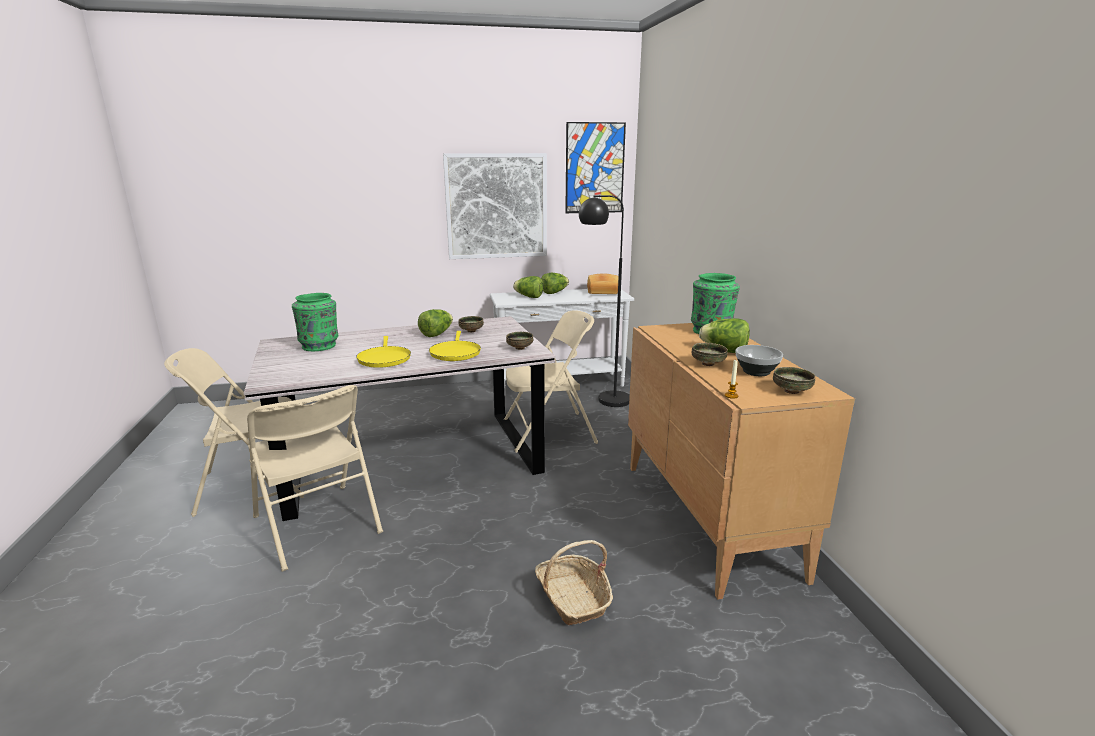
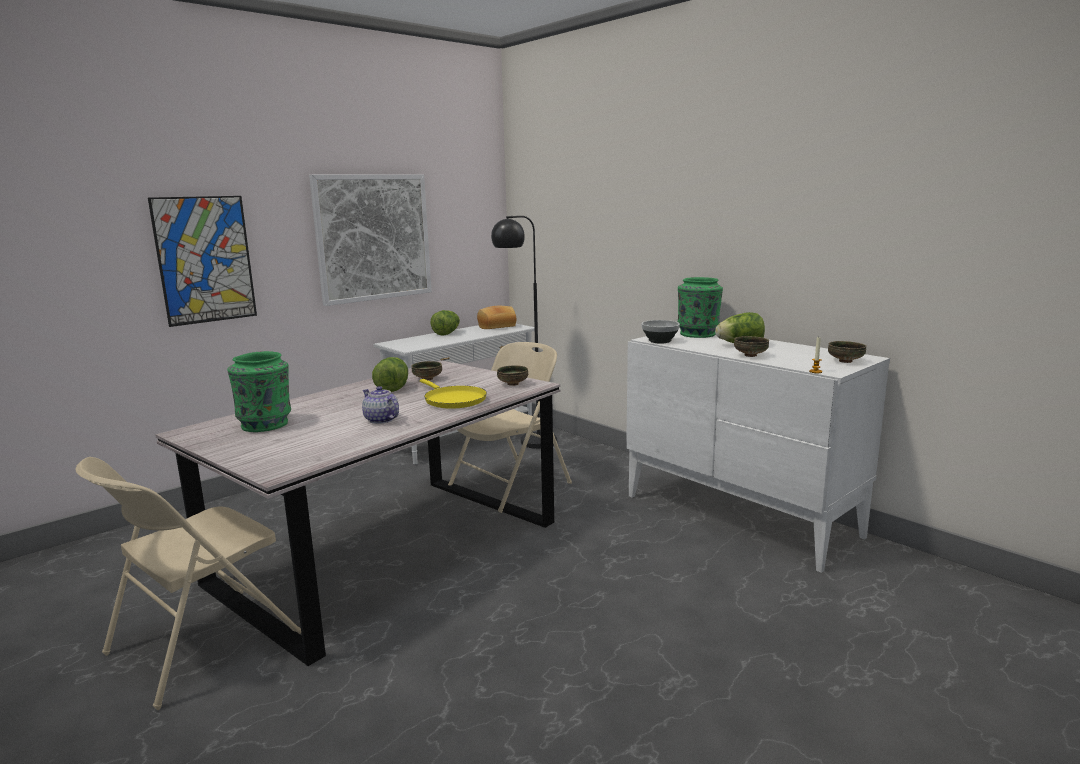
camera: 30 degrees left, 5 degrees down
beige chair [247,385,383,572] -> none
yellow frying pan [356,336,411,368] -> teapot [362,386,399,424]
lettuce [513,276,544,298] -> none
basket [535,540,613,625] -> none
picture [565,122,626,213] -> picture moved to [148,196,257,327]
brown cabinet [628,323,855,600] -> white cabinet [626,328,890,573]
bowl [736,345,783,376] -> bowl moved to [641,320,680,343]

